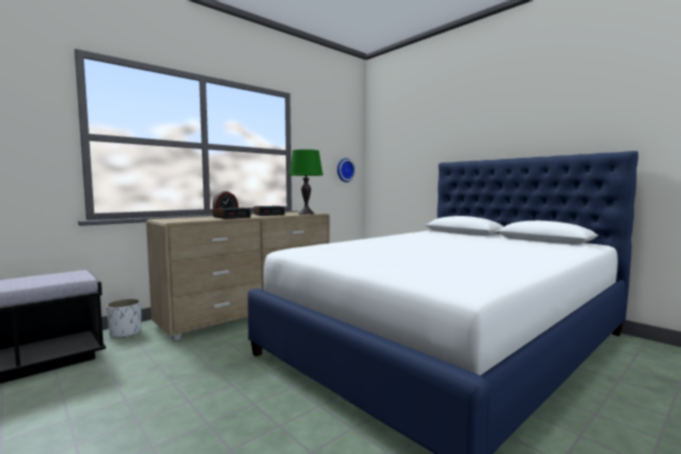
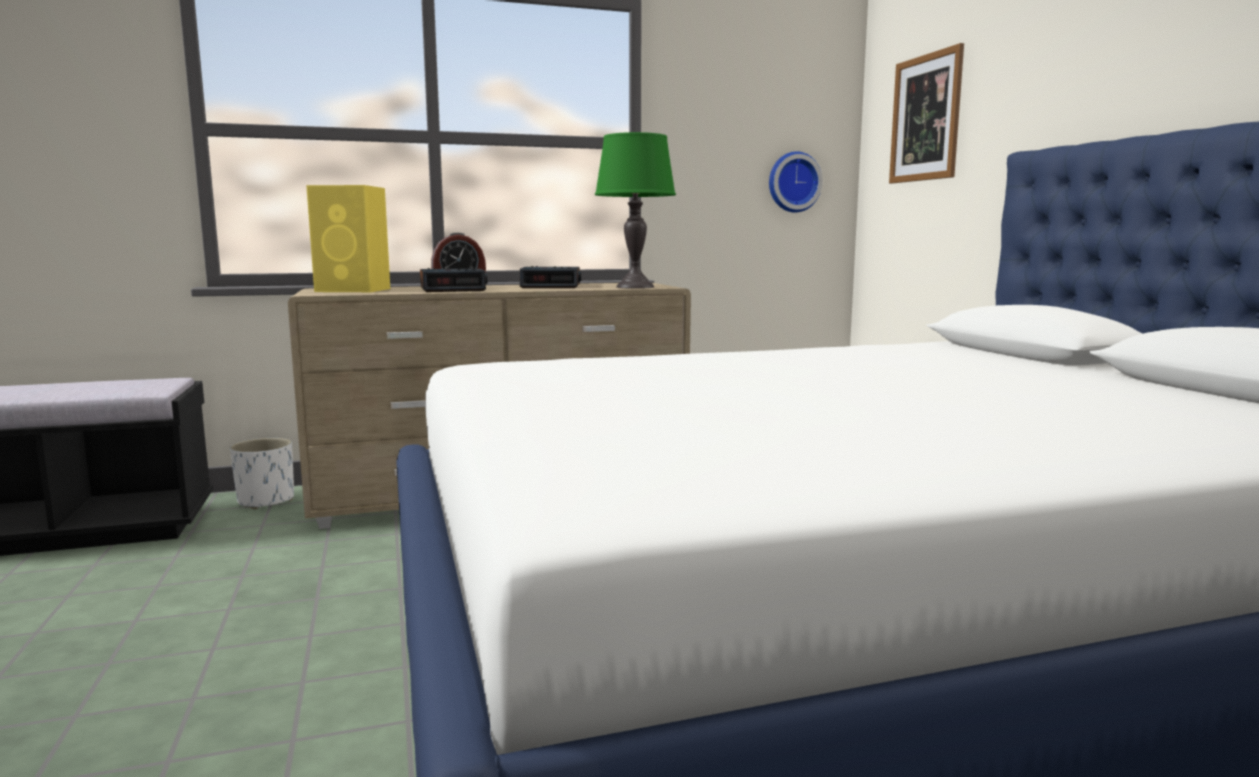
camera: 25 degrees right, 5 degrees up
none -> yellow speaker [306,185,390,292]
none -> picture [889,43,964,183]

